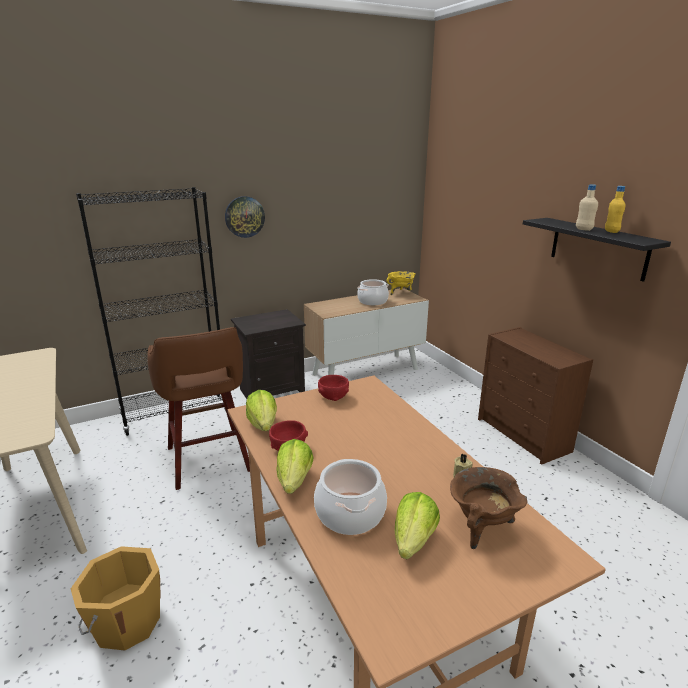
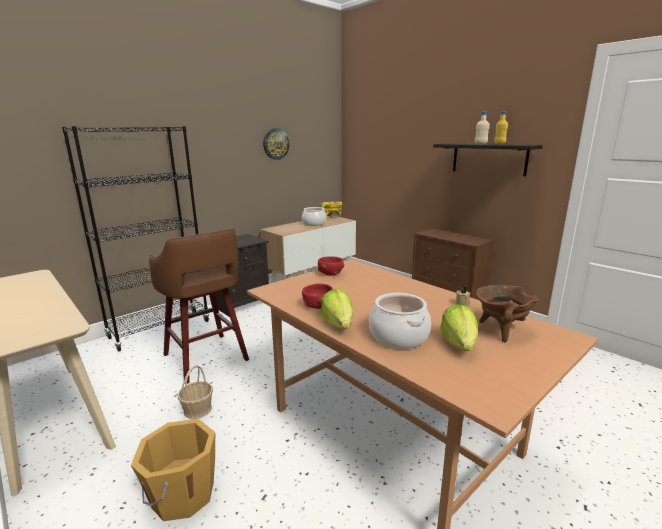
camera: 15 degrees left, 5 degrees down
wall clock [225,196,265,238] -> wall clock moved to [263,128,289,160]
lettuce [246,390,277,431] -> none
none -> basket [178,365,213,419]

